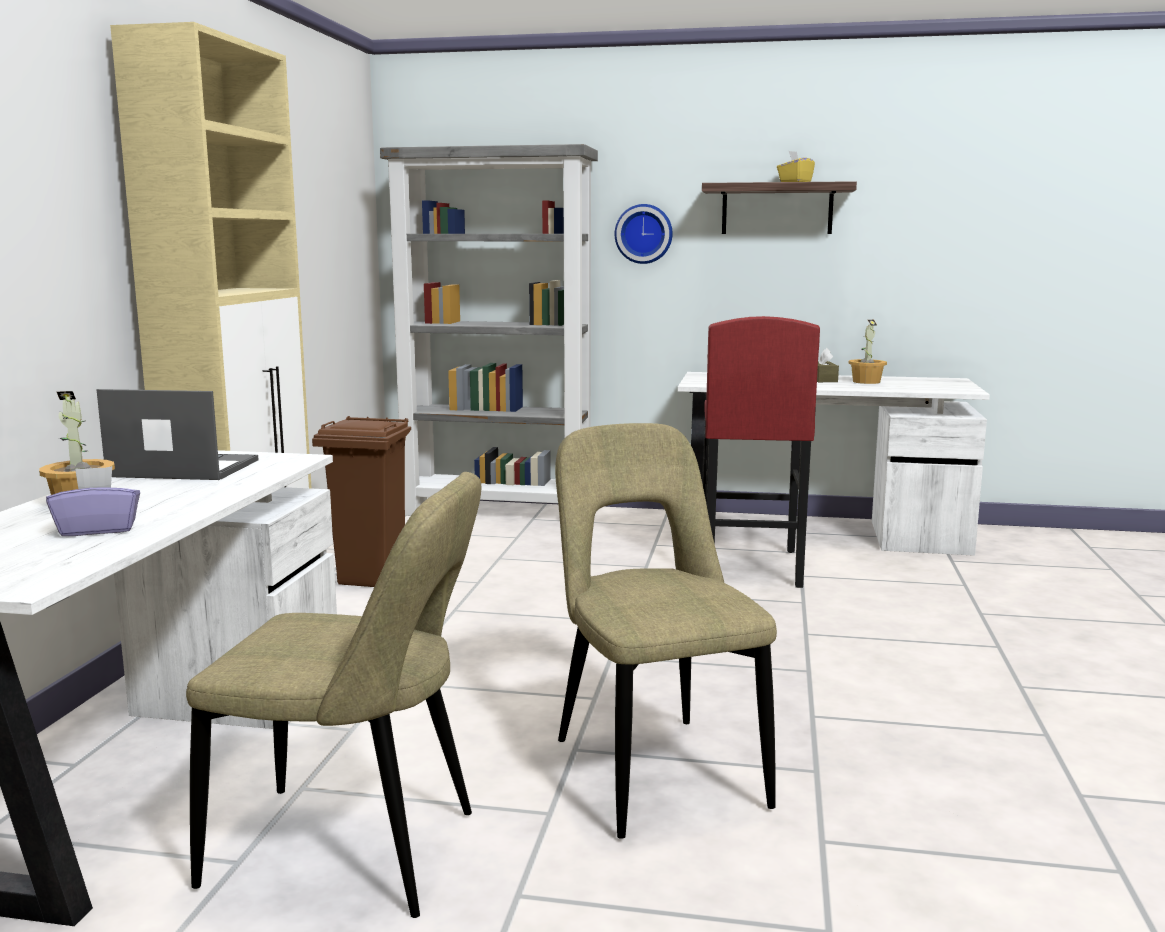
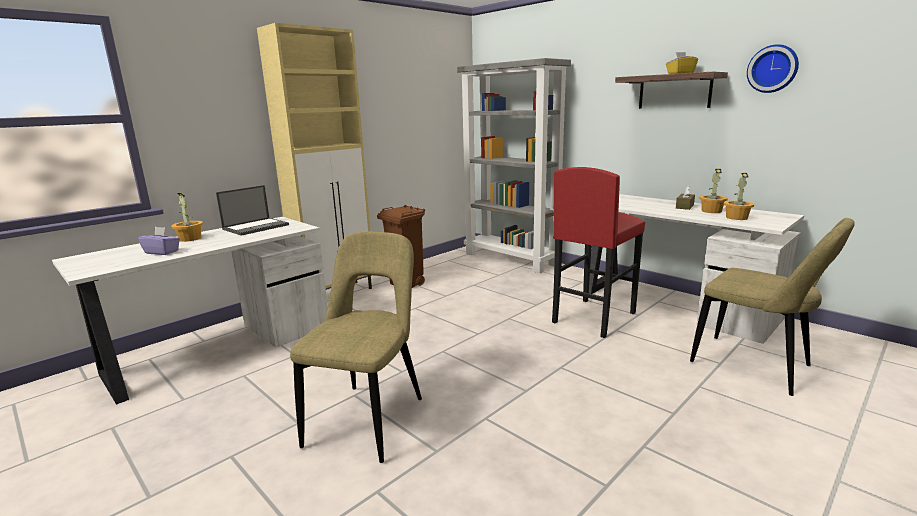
camera: 35 degrees right, 5 degrees up
laptop [96,389,259,480] -> laptop turned 90 degrees clockwise [216,185,289,236]
beige chair [186,472,481,918] -> beige chair moved to [690,218,855,396]
wall clock [615,204,673,264] -> wall clock moved to [747,44,799,93]
none -> potted plant [724,173,754,220]

